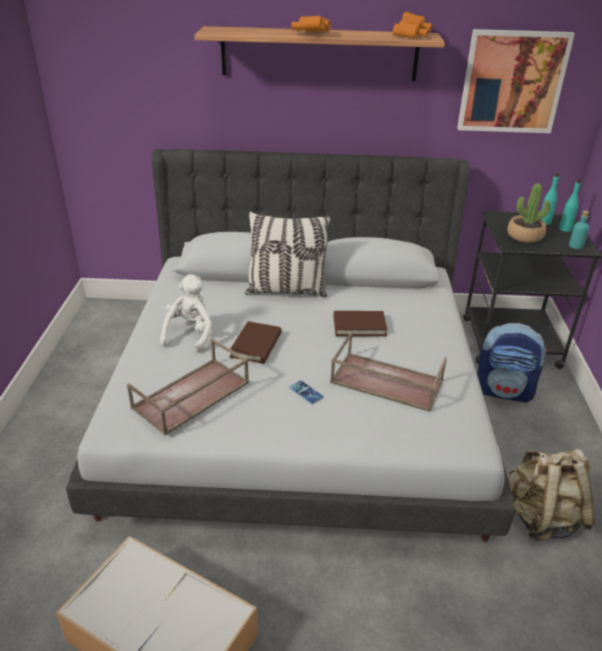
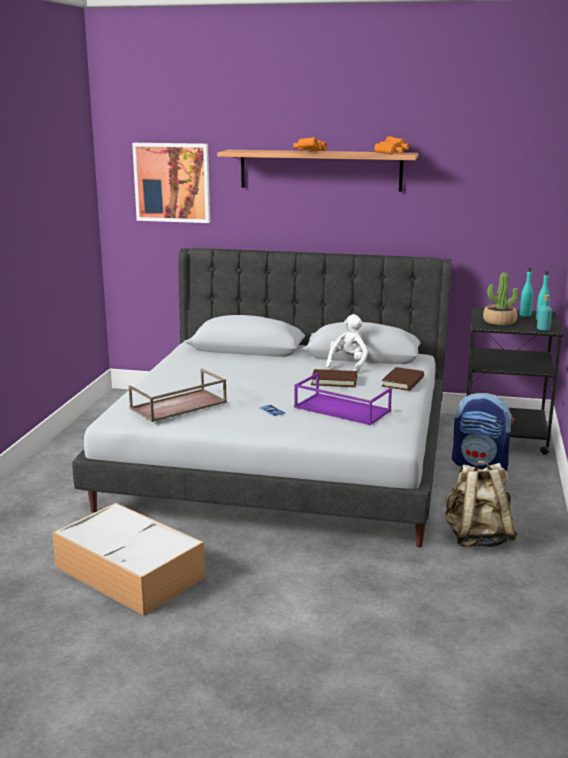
camera: 10 degrees right, 15 degrees down
white plush toy [160,274,212,353] -> white plush toy moved to [326,314,368,373]
brown book [230,321,282,364] -> brown book moved to [382,367,424,391]
pillow [245,211,331,297] -> none
brown tray [330,333,447,412] -> purple tray [294,373,392,425]
picture [457,29,575,133] -> picture moved to [132,143,210,223]

